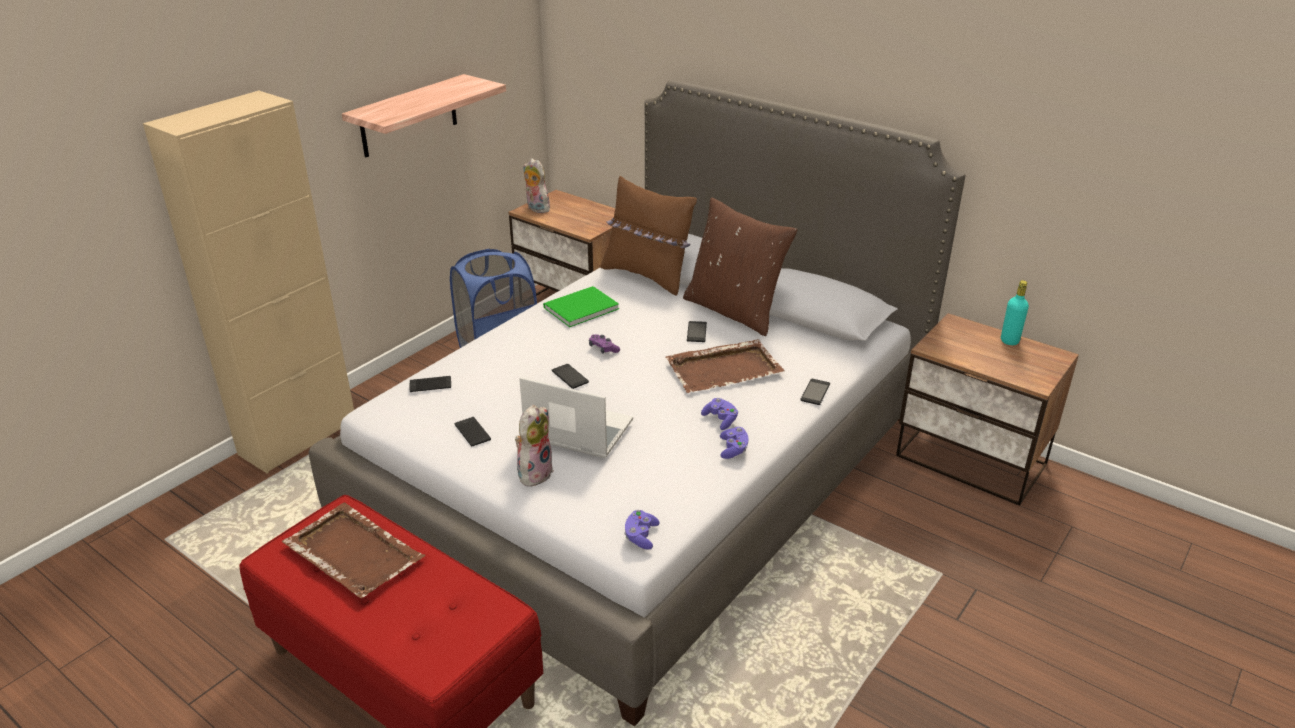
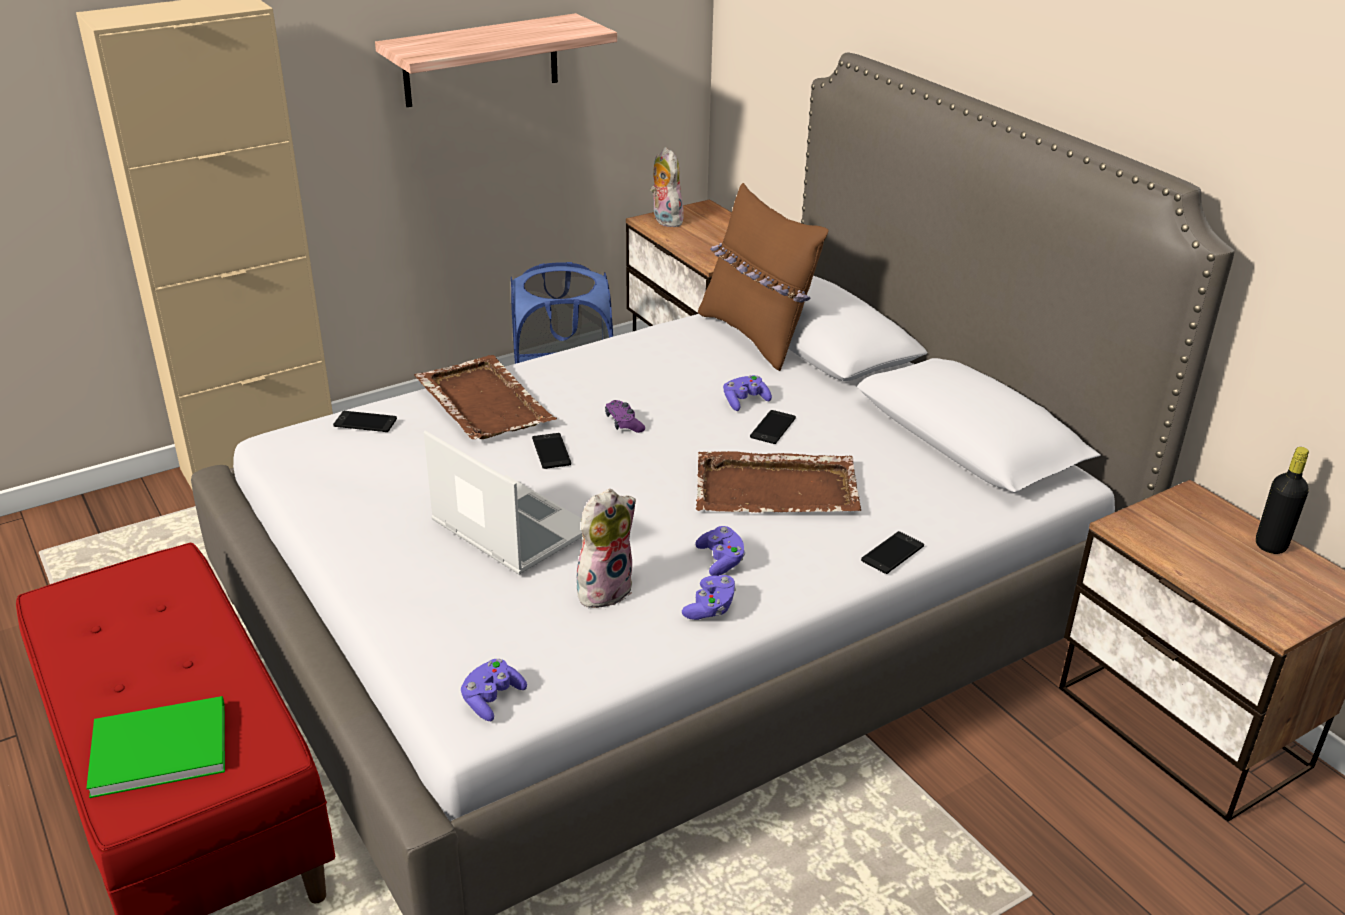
camera: 20 degrees right, 0 degrees up
brown tray [282,502,425,598] -> brown tray moved to [414,355,557,439]
phone [454,417,491,446] -> none
plush toy [515,405,554,487] -> plush toy moved to [577,489,636,608]
green book [543,286,619,327] -> green book moved to [86,696,225,798]
brown pillow [683,197,797,336] -> none
turquoise bottle [1001,280,1029,345] -> black bottle [1256,447,1309,554]
none -> purple game controller [723,375,772,411]

